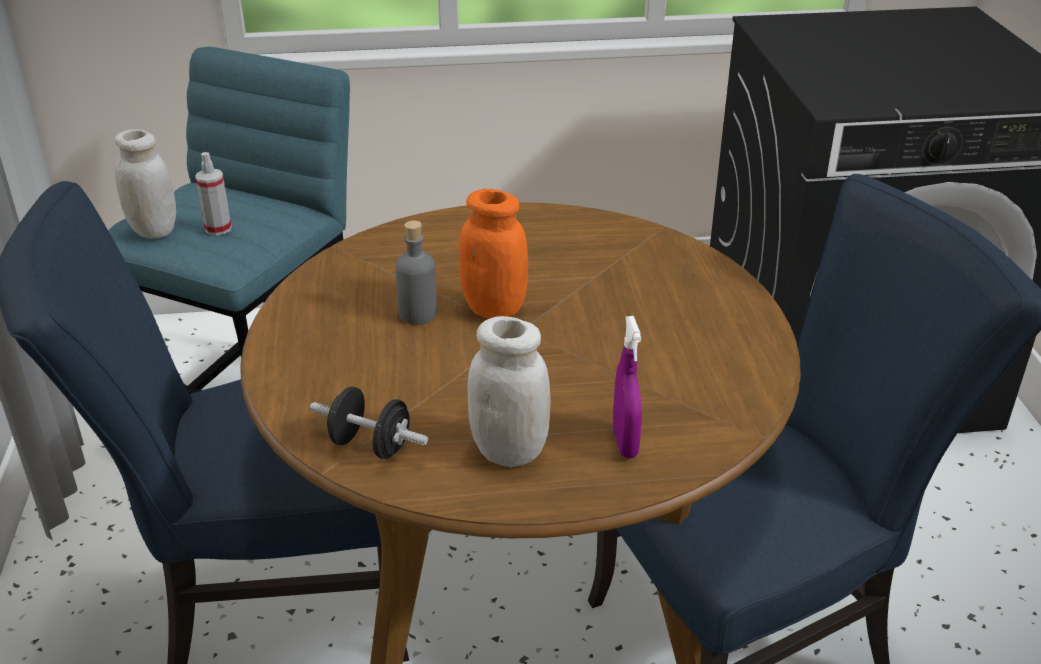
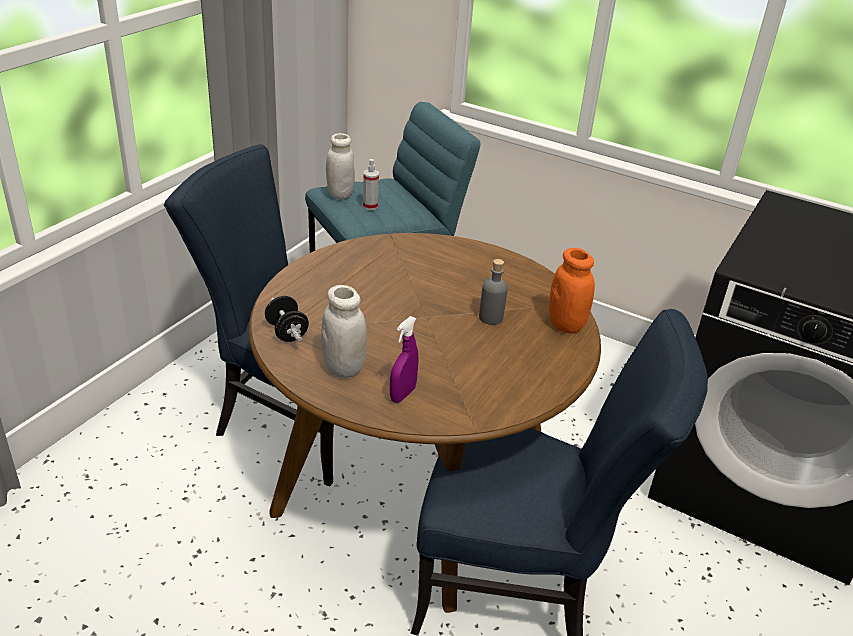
camera: 35 degrees right, 0 degrees up
grey bottle [396,220,437,325] -> grey bottle moved to [479,259,508,325]
orange jar [459,189,528,319] -> orange jar moved to [549,248,595,333]

